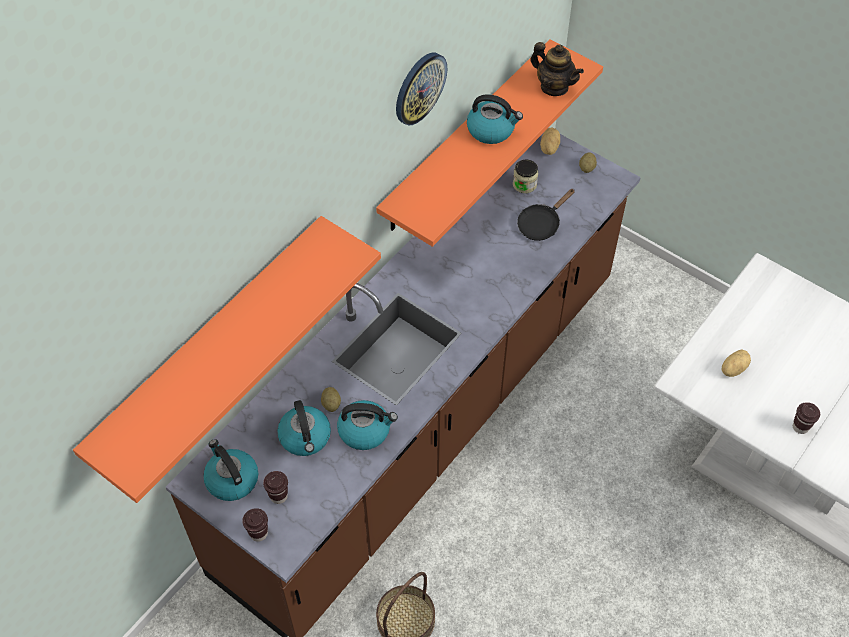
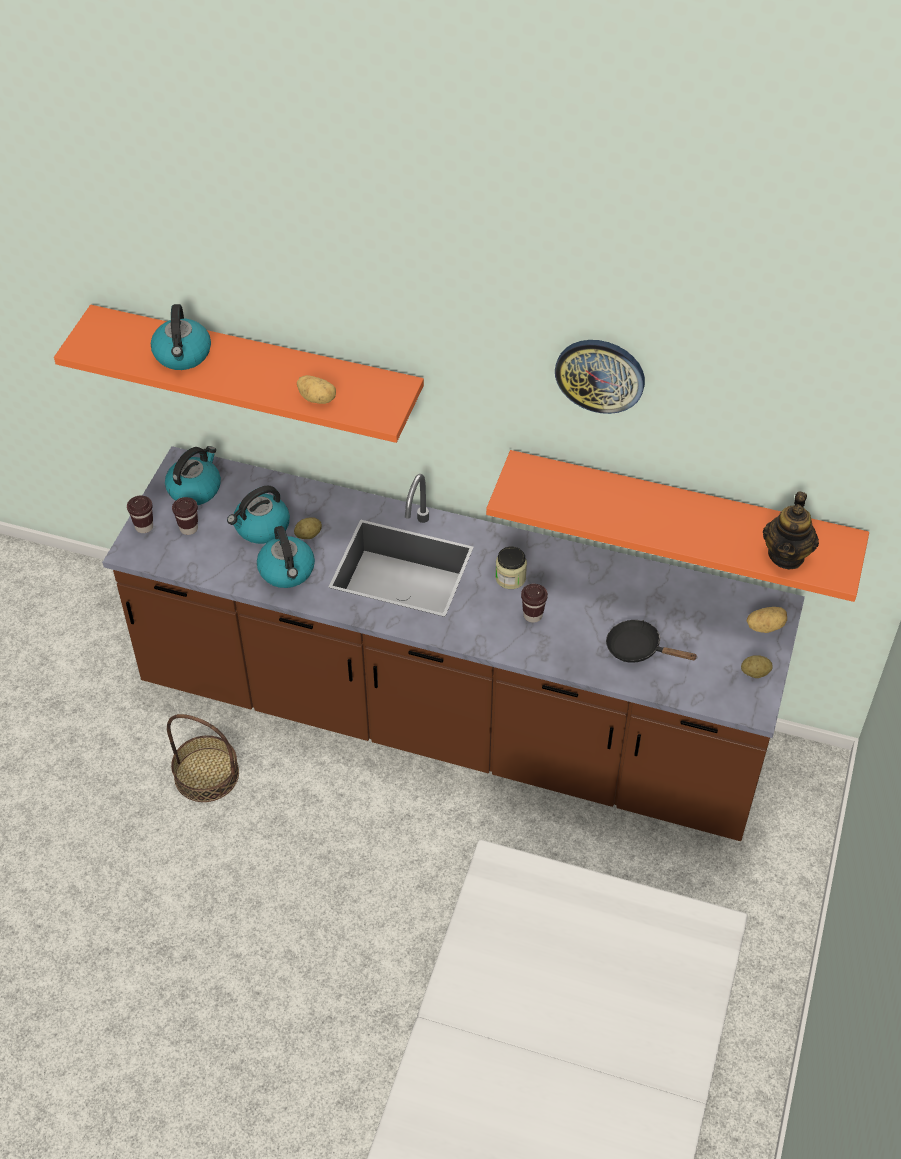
camera: 70 degrees right, 5 degrees down
kettle [467,94,523,144] -> kettle moved to [151,304,211,370]
jar [513,160,538,193] -> jar moved to [495,547,527,589]
potato [722,350,751,377] -> potato moved to [297,375,336,404]
brown cup [793,402,820,434] -> brown cup moved to [521,584,548,623]

